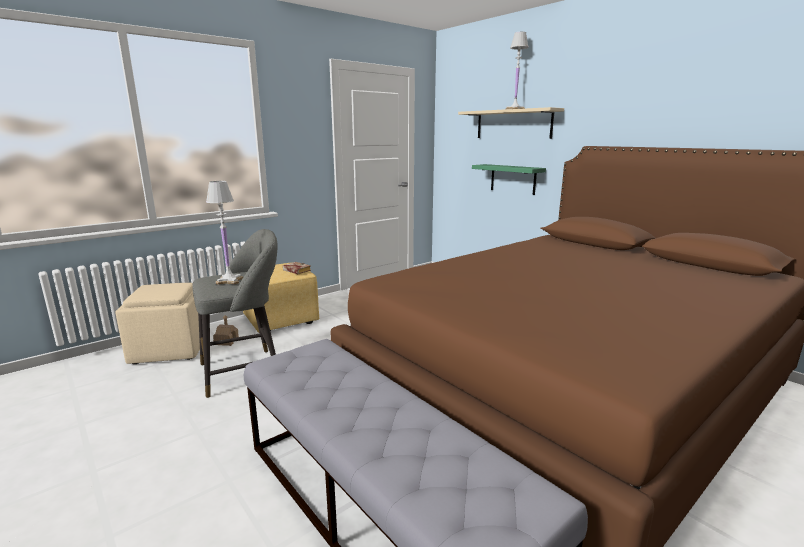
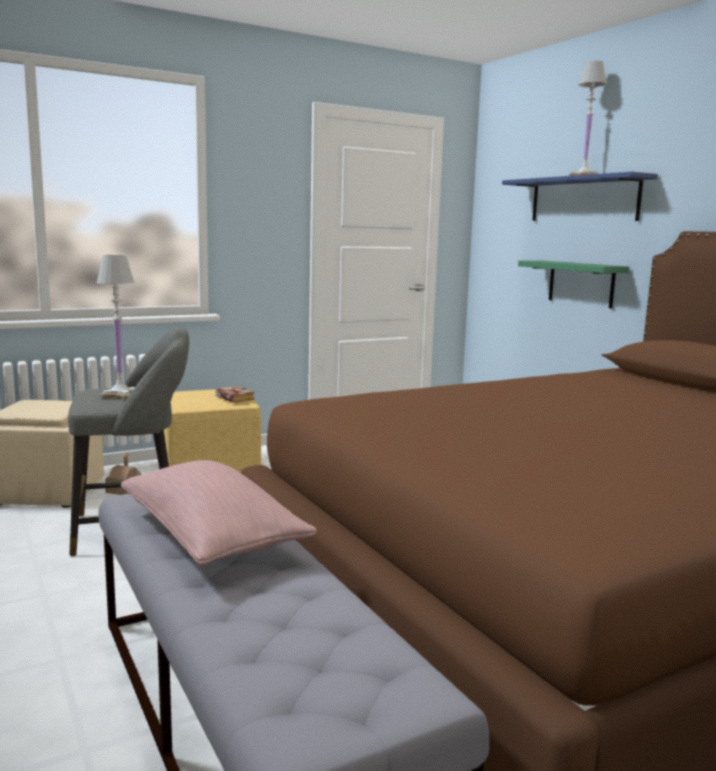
camera: 10 degrees right, 5 degrees down
beige shelf [458,107,564,139] -> blue shelf [502,172,658,221]
none -> pink pillow [121,460,317,566]

